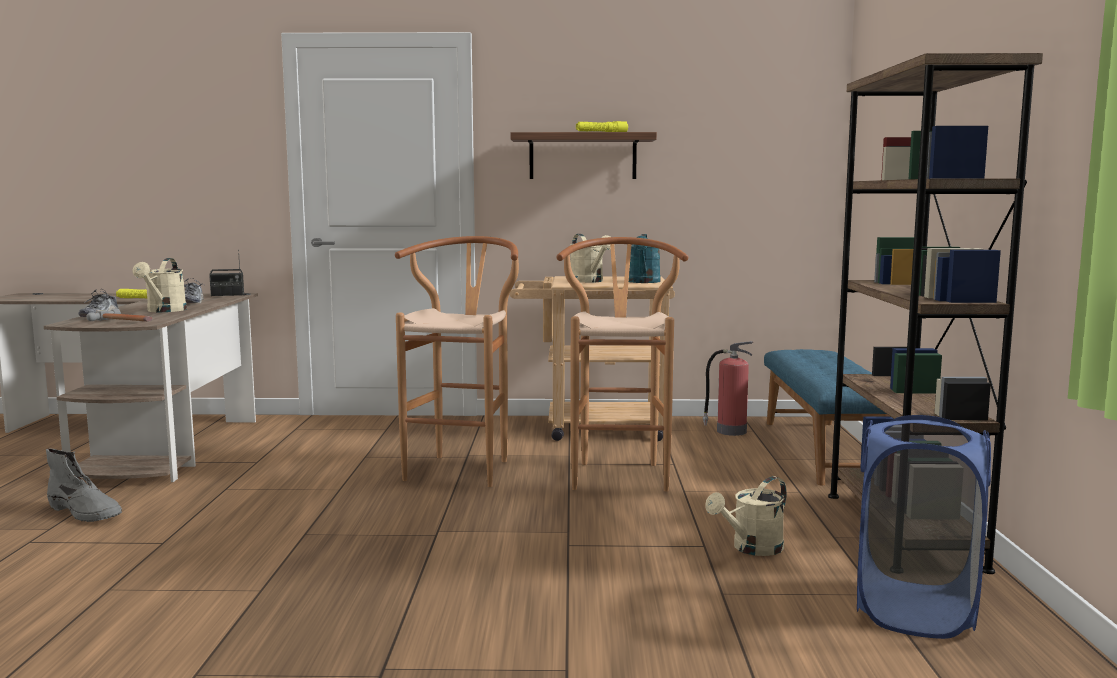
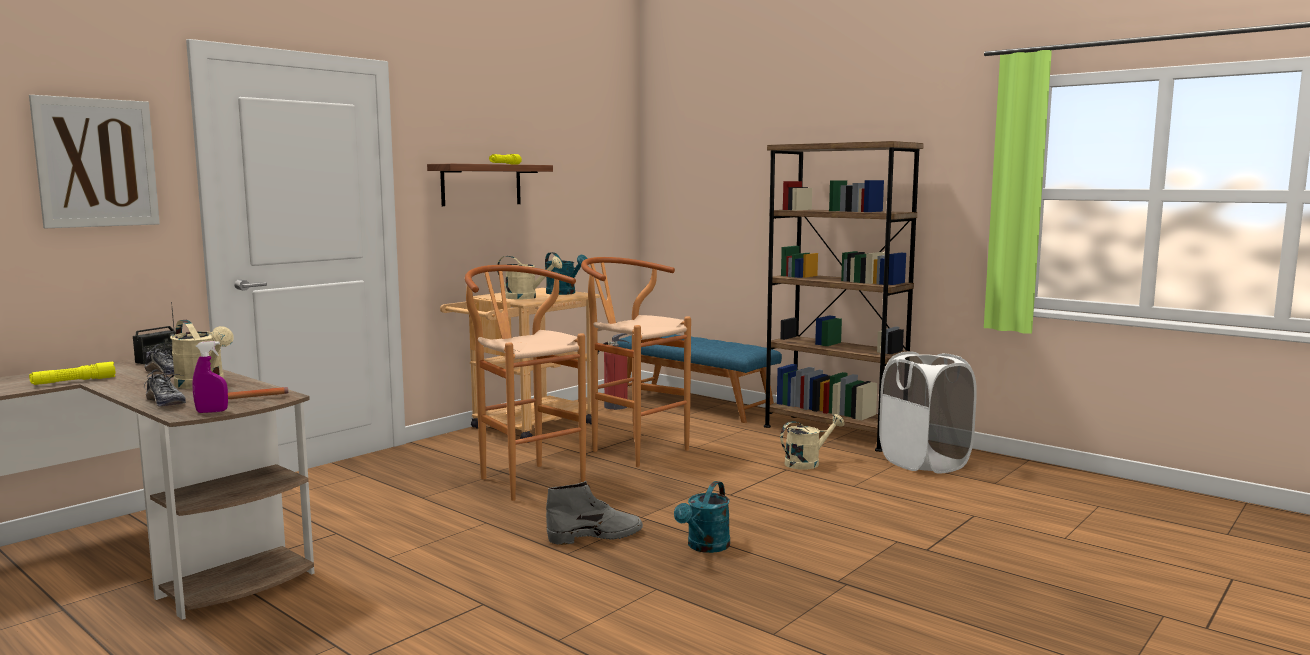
camera: 50 degrees left, 0 degrees up
grey boot [46,448,122,522] -> grey boot moved to [546,481,643,545]
beige watering can [705,476,787,556] -> beige watering can turned 120 degrees counterclockwise [780,414,844,470]
blue laundry basket [857,415,991,639] -> white laundry basket [879,351,977,474]
none -> picture [29,95,160,228]
none -> purple spray bottle [192,341,228,413]
none -> turquoise watering can [674,481,730,553]

